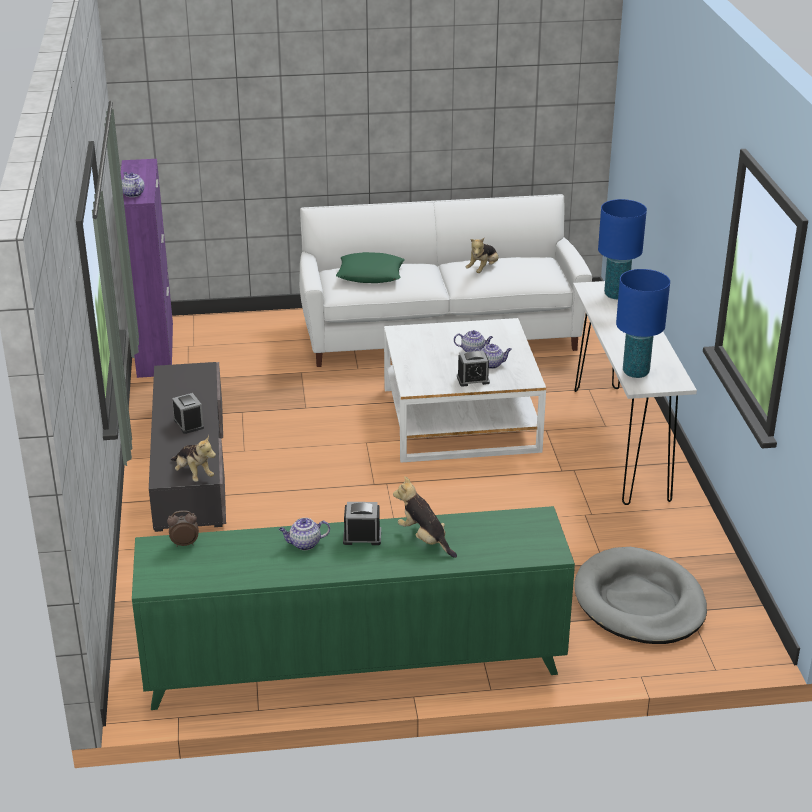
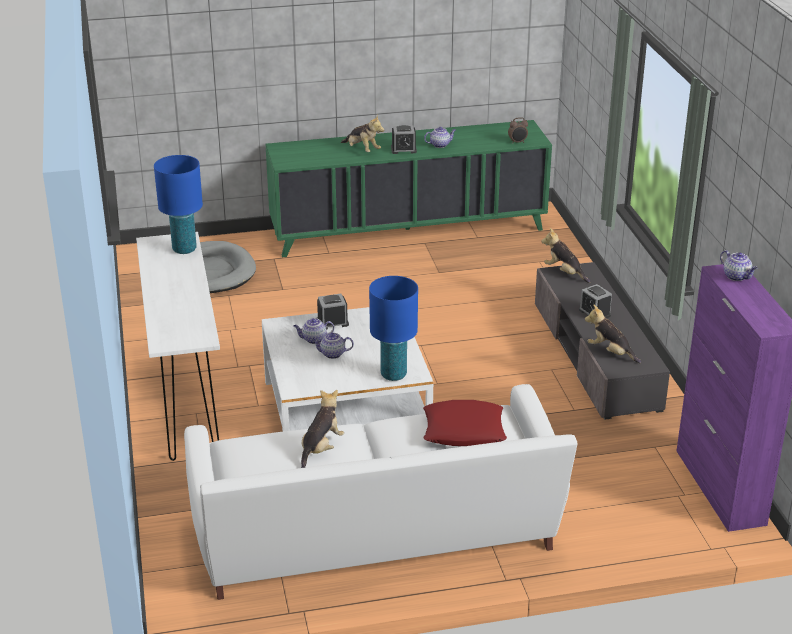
camera: 175 degrees right, 0 degrees up
green pillow [336,252,404,283] -> red pillow [423,400,507,446]
blue table lamp [598,199,647,299] -> blue table lamp moved to [369,276,418,381]
none -> plush toy [585,304,641,363]

